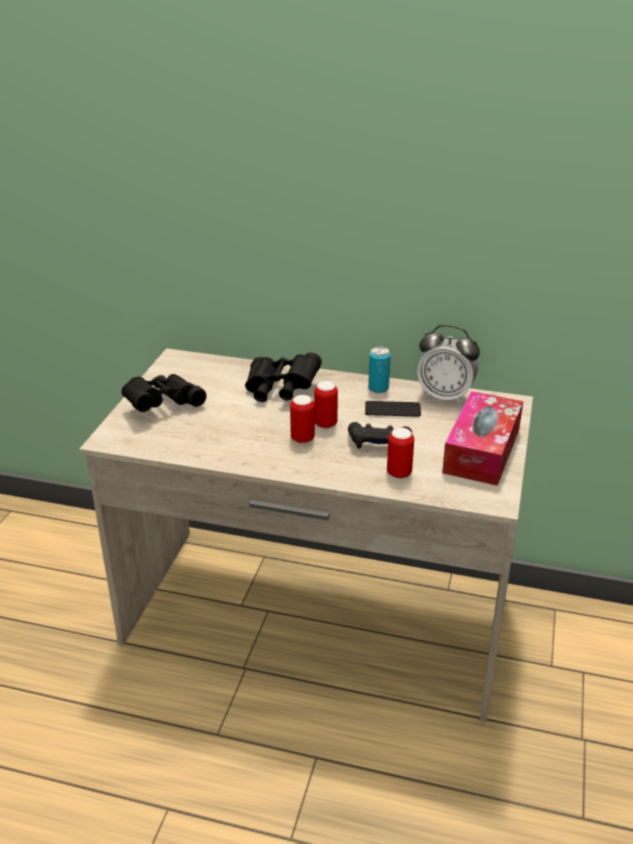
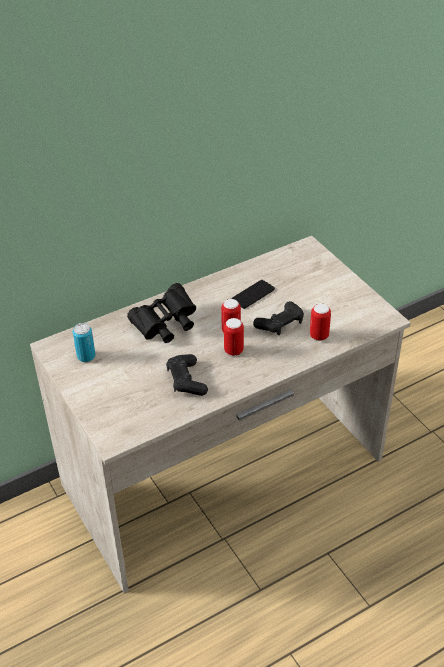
camera: 45 degrees left, 10 degrees up
black binoculars [121,374,206,412] -> none
can [368,347,391,393] -> can moved to [73,323,96,362]
alarm clock [417,325,480,404] -> none
tissue box [442,391,523,486] -> none
none -> black game controller [166,354,208,396]

